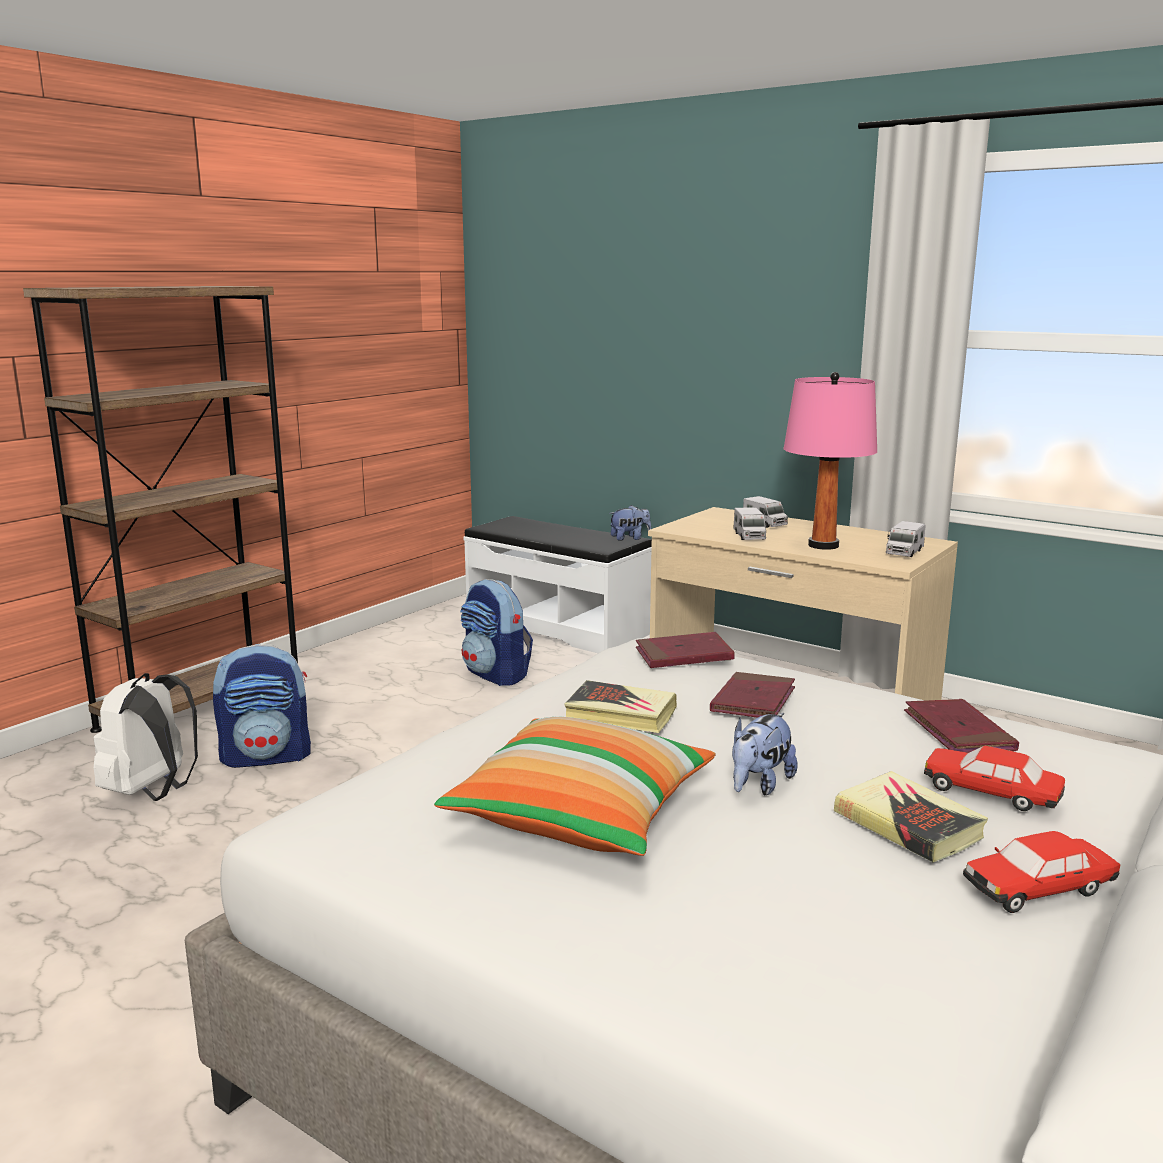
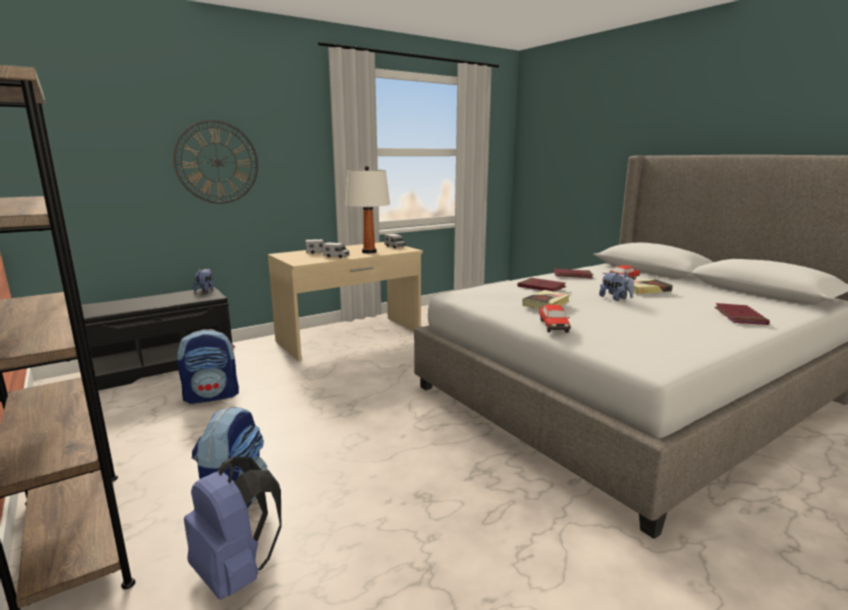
camera: 70 degrees left, 0 degrees up
white backpack [94,673,198,801] -> blue backpack [184,457,281,600]
pillow [434,717,716,856] -> none
white bench [463,516,652,653] -> black bench [81,287,233,391]
red book [636,632,735,668] -> red book moved to [715,303,770,325]
pink table lamp [784,372,877,550] -> white table lamp [345,166,390,253]
toy car [963,831,1120,913] -> toy car moved to [539,304,571,333]
none -> wall clock [173,120,258,204]

